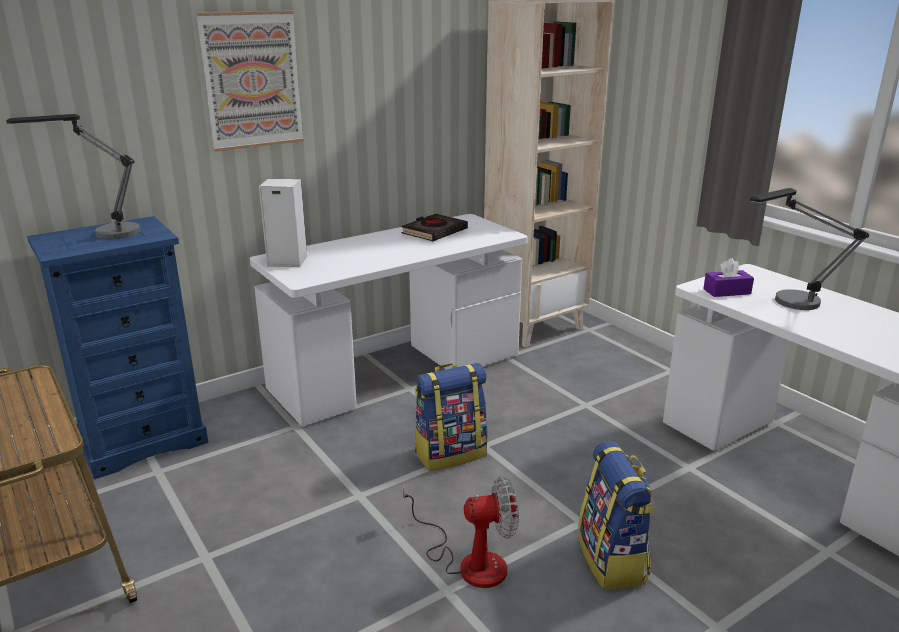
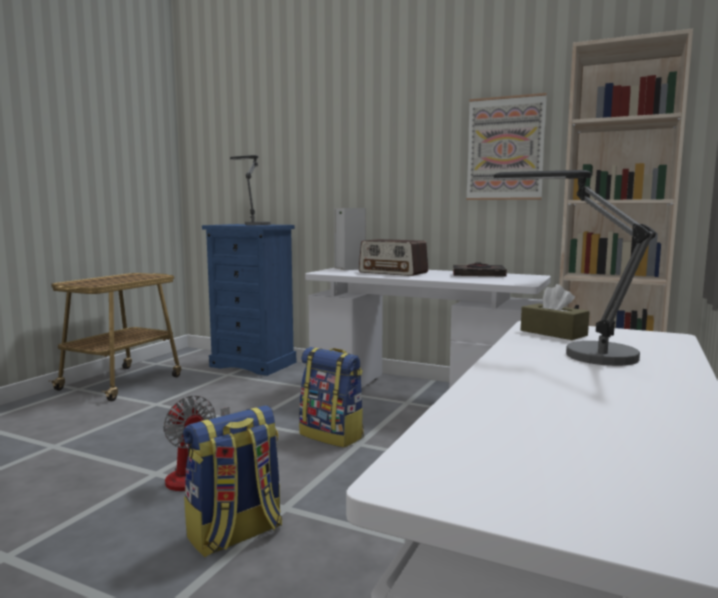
camera: 60 degrees right, 15 degrees down
picture [196,11,304,152] -> picture moved to [466,93,547,200]
purple tissue box [703,258,754,297] -> brown tissue box [521,284,590,340]
none -> radio [359,239,428,276]

